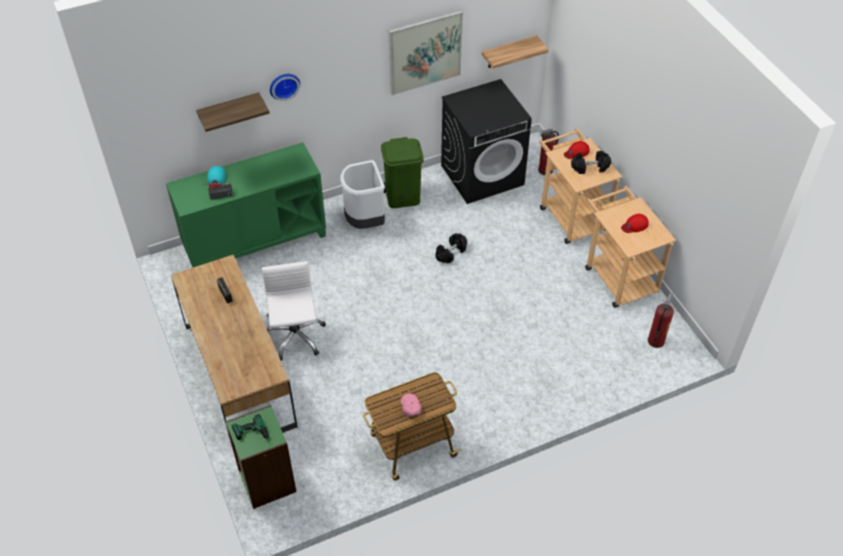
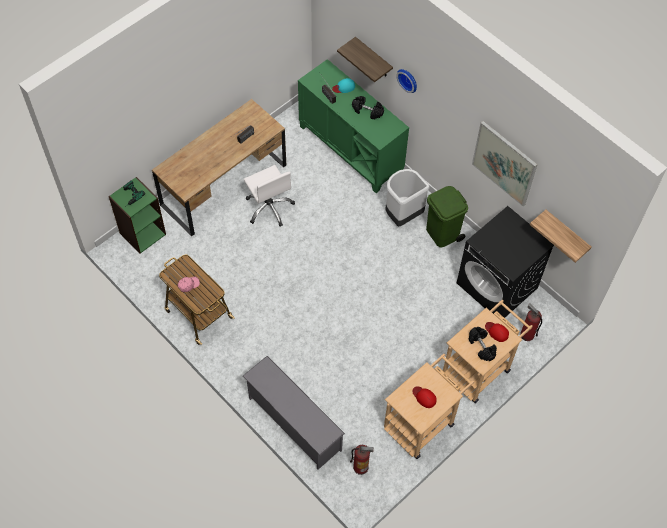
camera: 70 degrees right, 10 degrees up
white office chair [261,261,326,361] -> white office chair turned 90 degrees clockwise [244,165,295,226]
black dumbbell [435,233,467,263] -> black dumbbell moved to [352,96,384,119]
none -> grey shoe rack [243,356,345,470]

